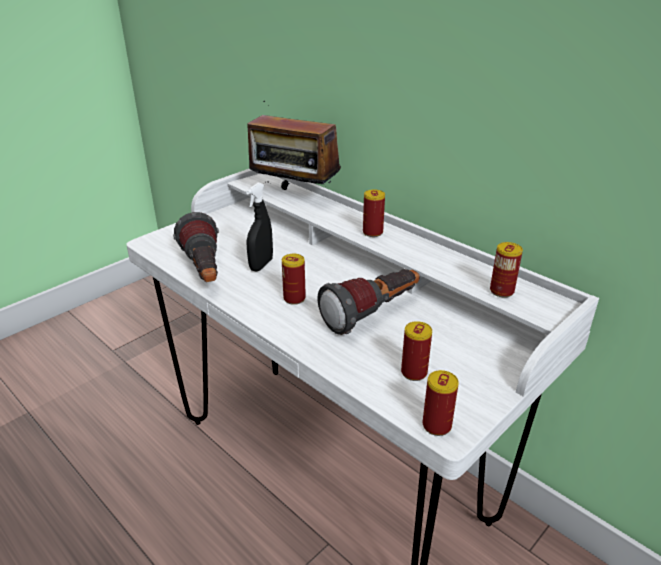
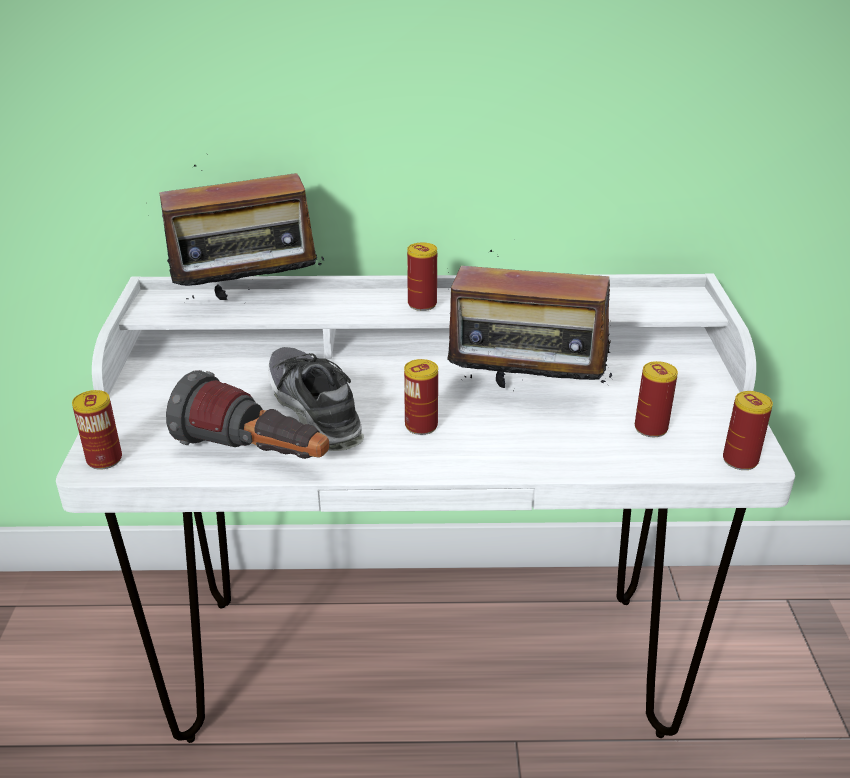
camera: 45 degrees left, 0 degrees up
black spray bottle [246,183,273,271] -> shoe [268,347,364,451]
flashlight [317,269,420,335] -> radio [447,250,612,391]
can [490,242,523,298] -> can moved to [72,390,122,470]

